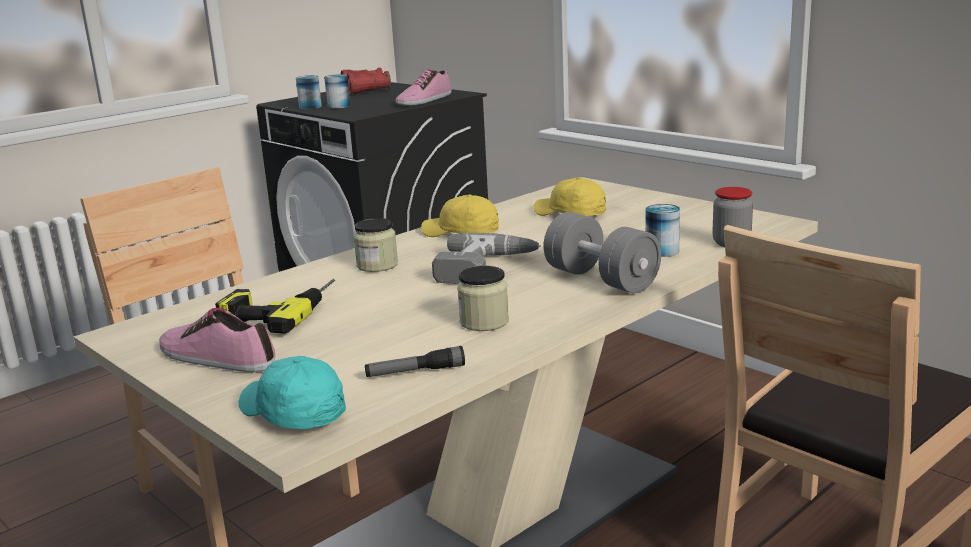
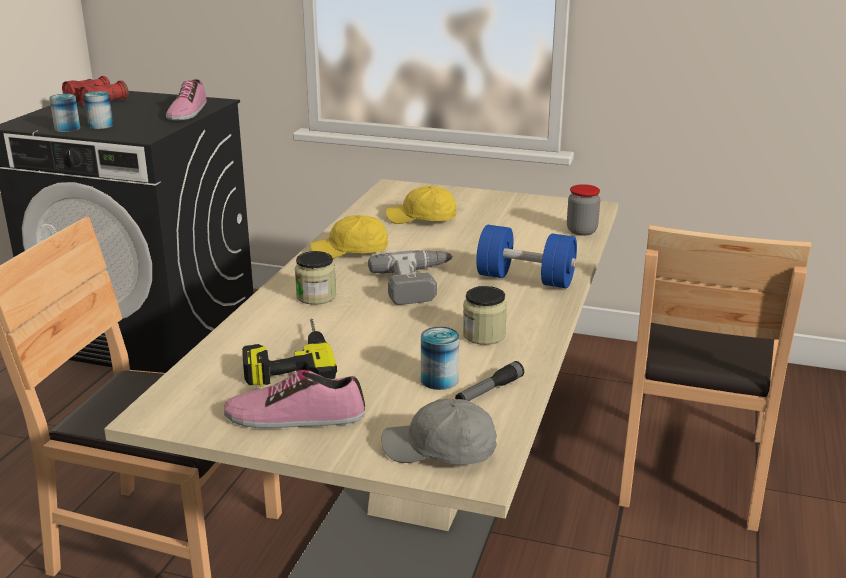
camera: 30 degrees left, 5 degrees up
turquoise cap [239,356,346,429] -> grey cap [381,399,497,465]
grey dumbbell [544,212,661,293] -> blue dumbbell [476,225,577,288]
can [645,204,680,257] -> can moved to [421,327,459,390]

